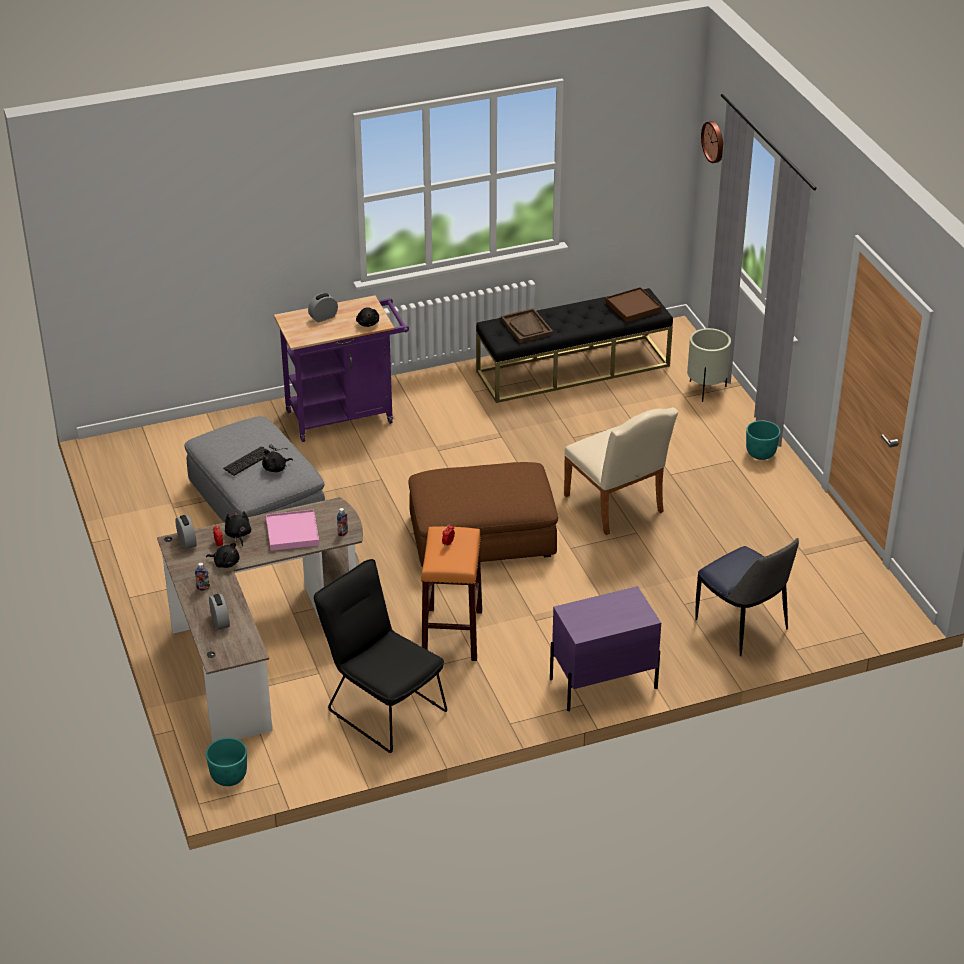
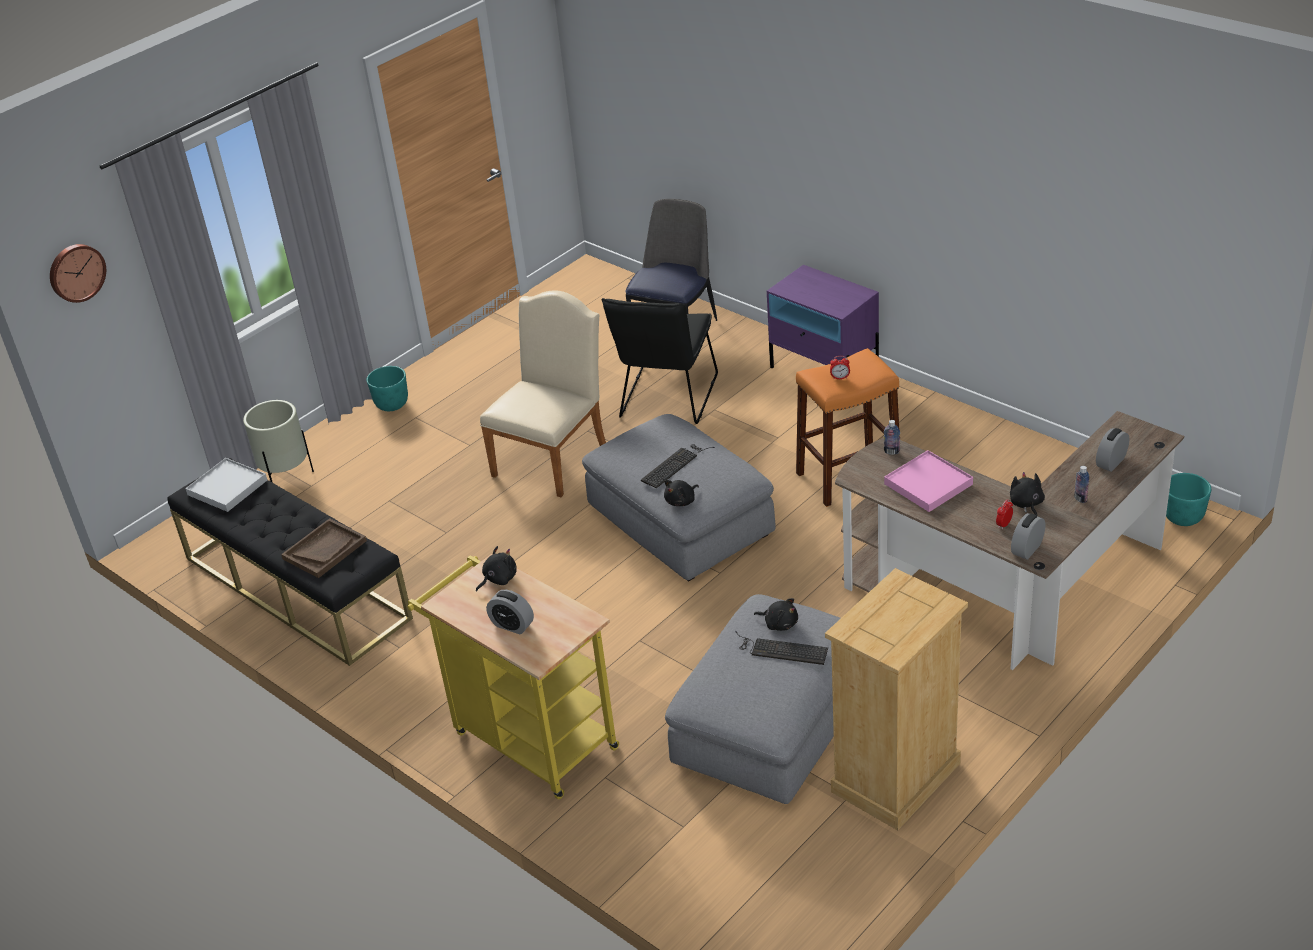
camera: 115 degrees left, 0 degrees up
black plush toy [225,510,251,546] -> black plush toy moved to [664,480,699,506]
purple cart [274,295,409,442] -> yellow cart [407,554,619,799]
black chair [314,559,447,753] -> black chair moved to [601,298,718,424]
brown ottoman [409,462,558,567] -> grey ottoman [582,414,776,581]
brown tray [605,287,662,322] -> white tray [185,458,267,512]
none -> keyboard [641,444,715,488]
none -> beige dresser [825,568,968,830]

